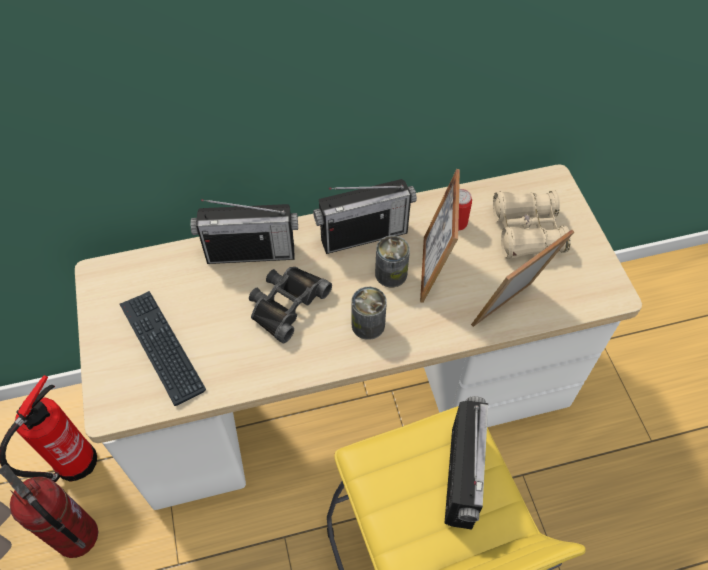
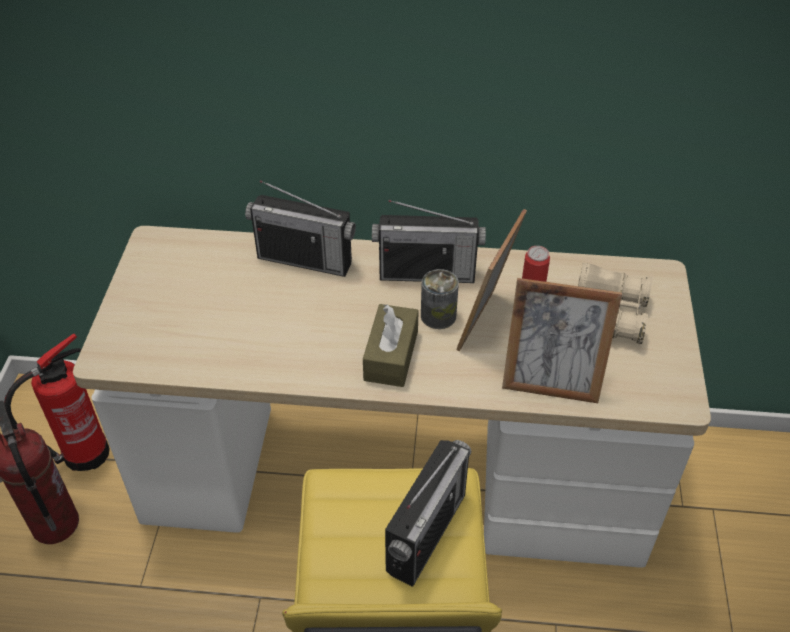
camera: 20 degrees right, 10 degrees down
keyboard [119,291,206,406] -> none
black binoculars [249,267,332,343] -> none
can [351,287,387,340] -> brown tissue box [363,304,419,387]
picture frame [471,230,574,327] -> picture frame turned 150 degrees counterclockwise [502,278,622,403]

